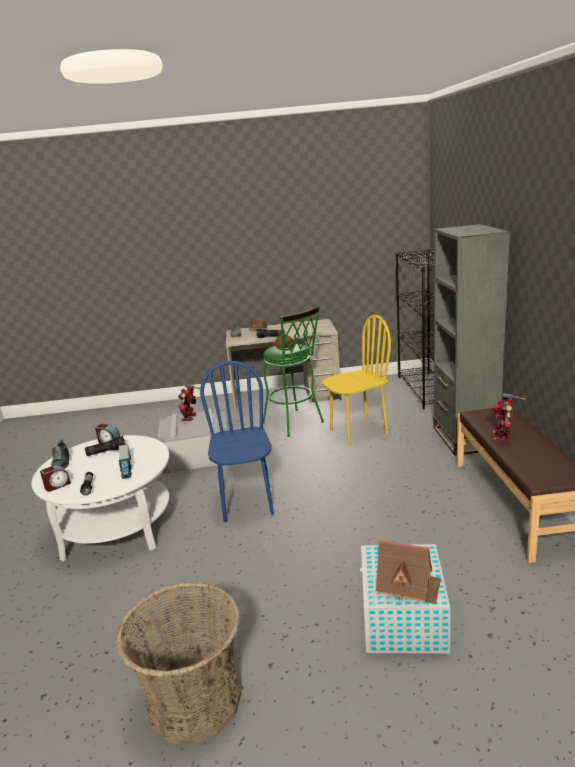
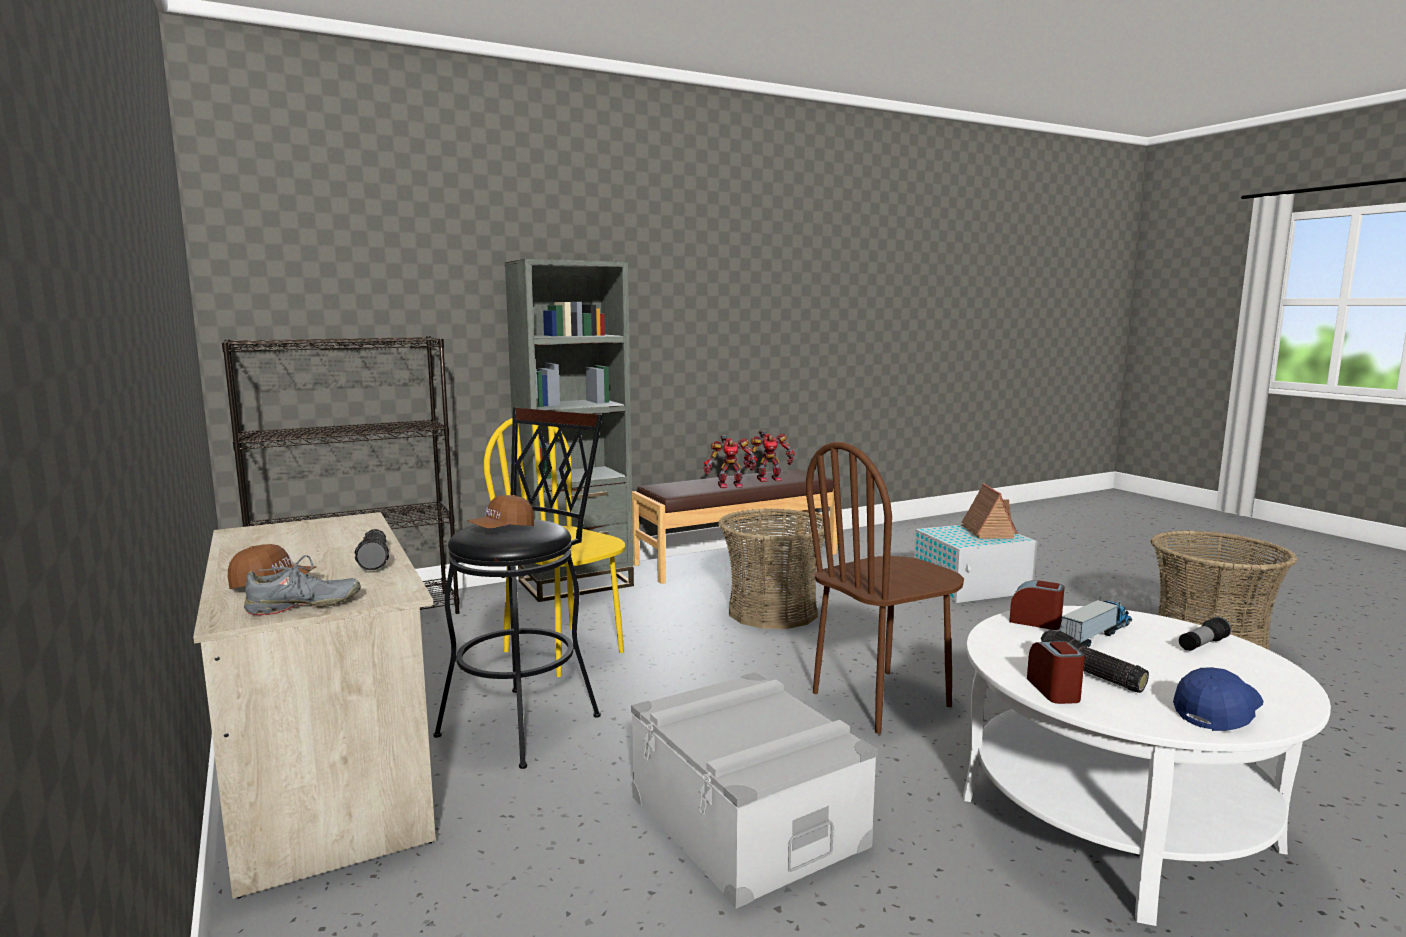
camera: 115 degrees left, 10 degrees down
alarm clock [40,465,71,492] -> alarm clock moved to [1009,580,1065,630]
shoe [51,440,69,469] -> blue cap [1173,667,1264,731]
toy robot [178,384,200,421] -> toy robot moved to [744,431,795,482]
blue chair [200,361,274,522] -> brown chair [806,442,964,734]
green stool [263,306,324,437] -> black stool [433,407,603,769]
none -> basket [718,508,831,629]

